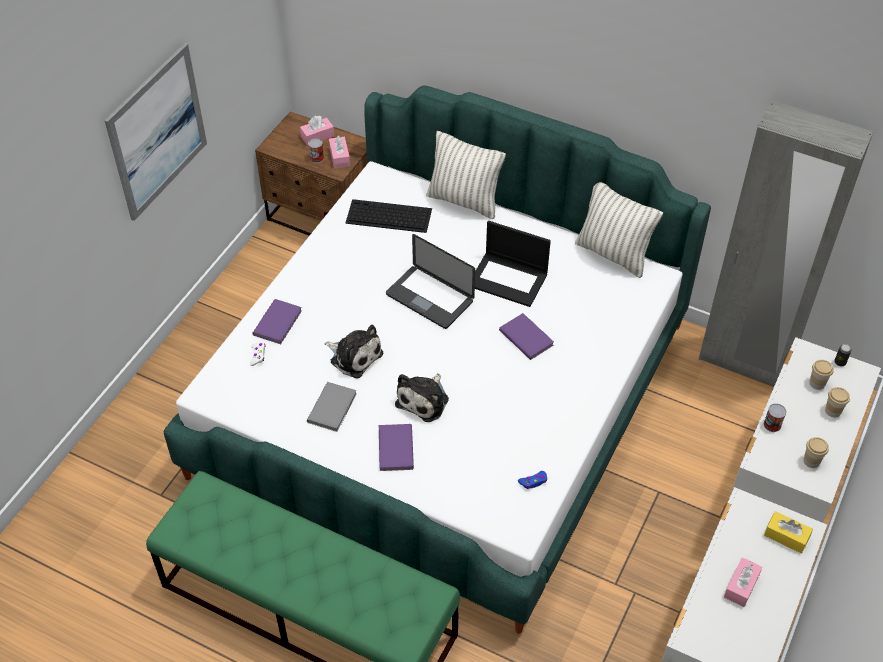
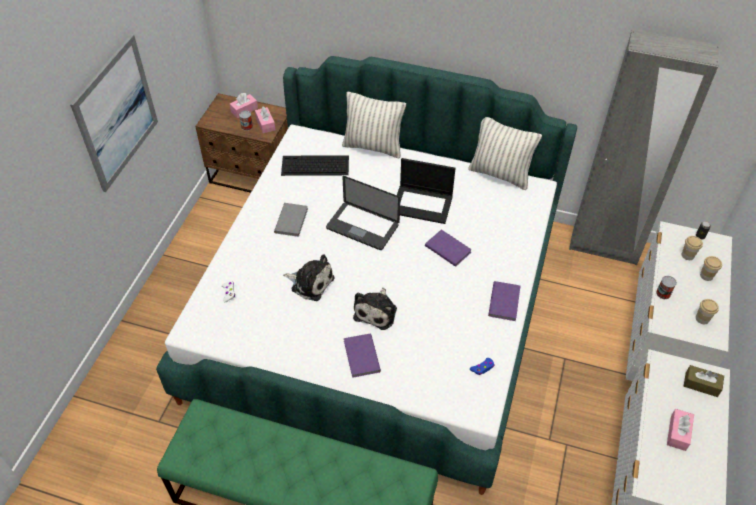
camera: 10 degrees left, 0 degrees up
purple book [253,299,302,344] -> purple book moved to [488,281,521,321]
grey book [307,382,357,432] -> grey book moved to [274,203,308,237]
yellow tissue box [764,511,813,553] -> brown tissue box [684,365,724,397]

